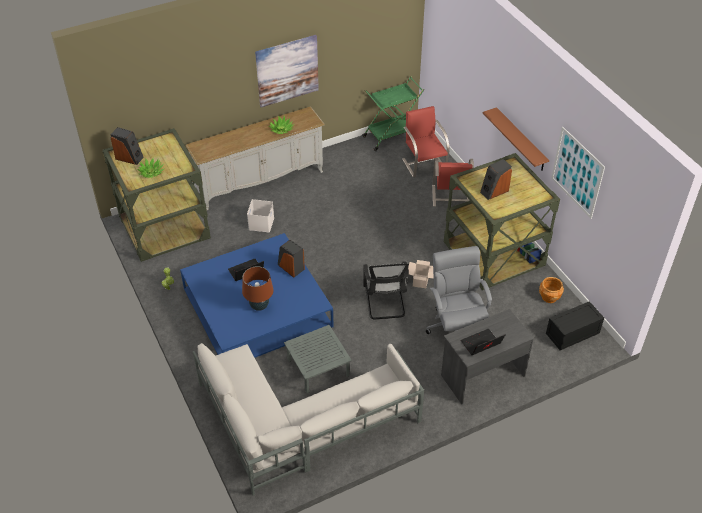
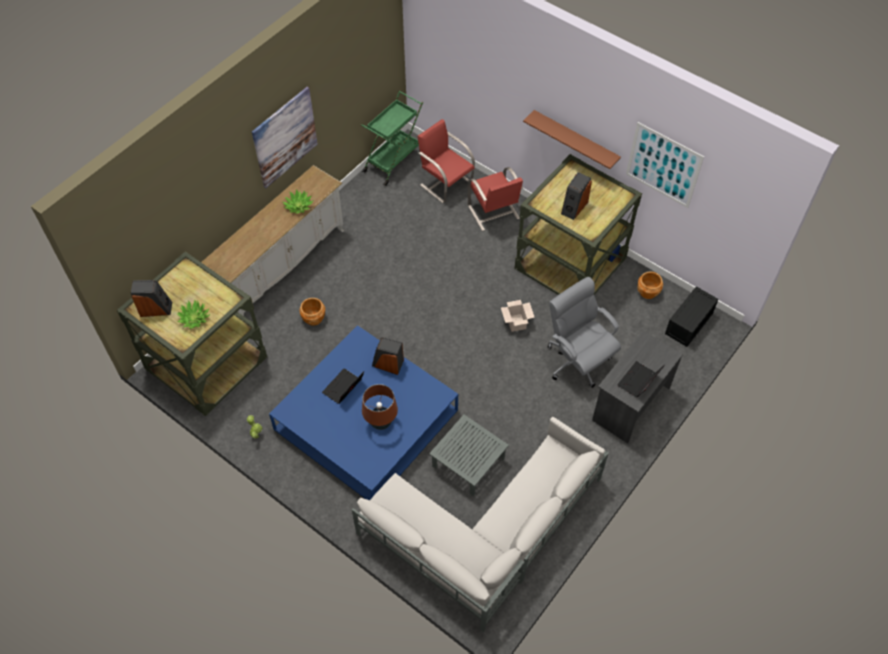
camera: 25 degrees left, 10 degrees up
white storage box [247,199,274,232] -> brown planter [299,298,325,326]
chair [363,261,409,319] -> none

